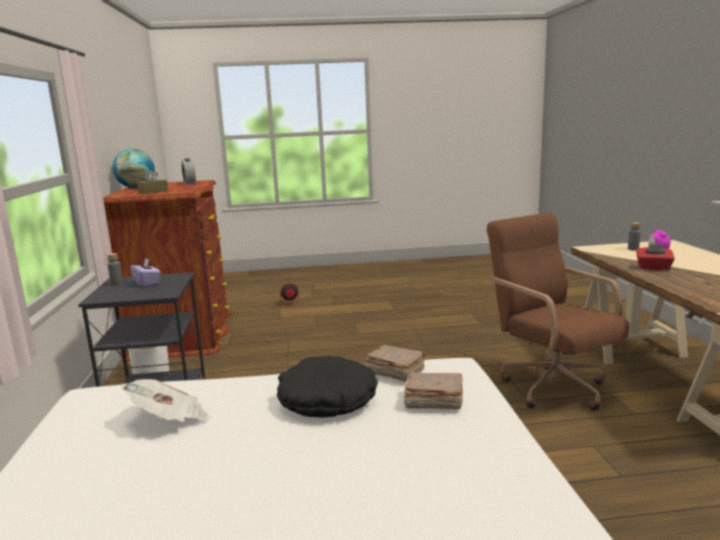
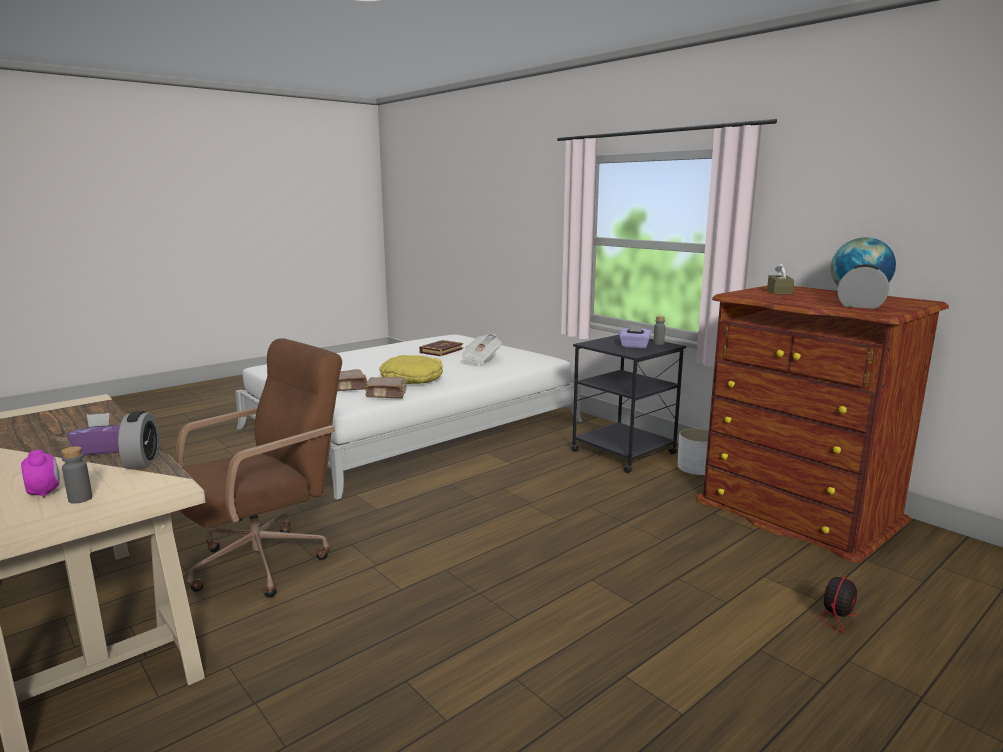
camera: 145 degrees right, 0 degrees up
black pillow [277,356,378,417] -> yellow pillow [379,355,443,384]
brown office chair [487,213,630,411] -> brown office chair turned 75 degrees counterclockwise [175,338,342,598]
red tissue box [636,244,675,270] -> purple tissue box [67,413,120,456]
none -> alarm clock [118,411,160,469]
none -> book [419,340,463,356]

